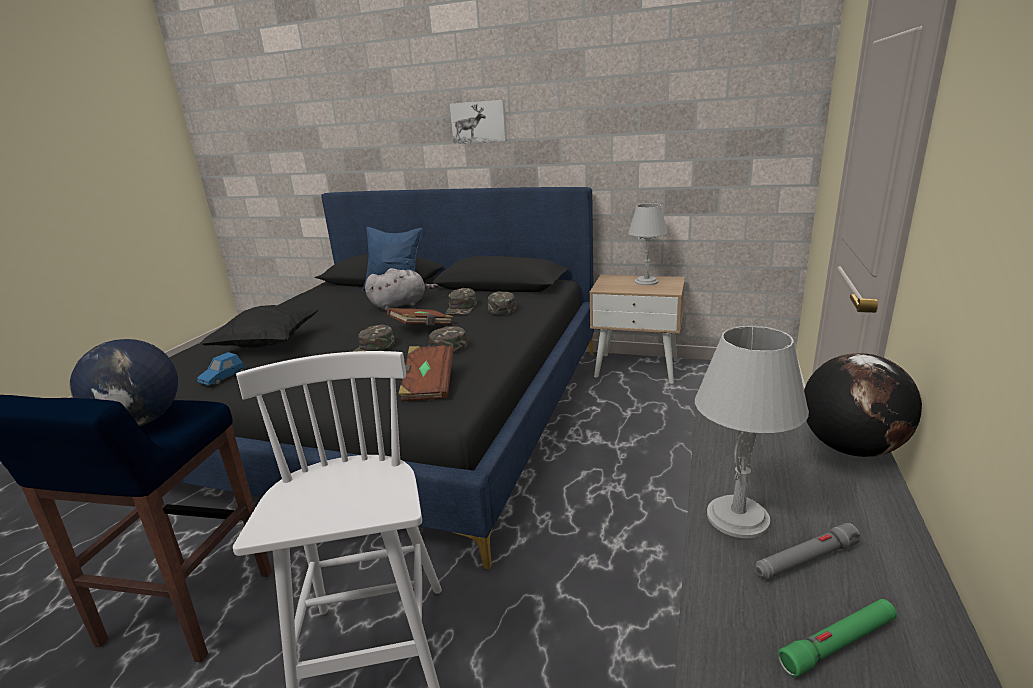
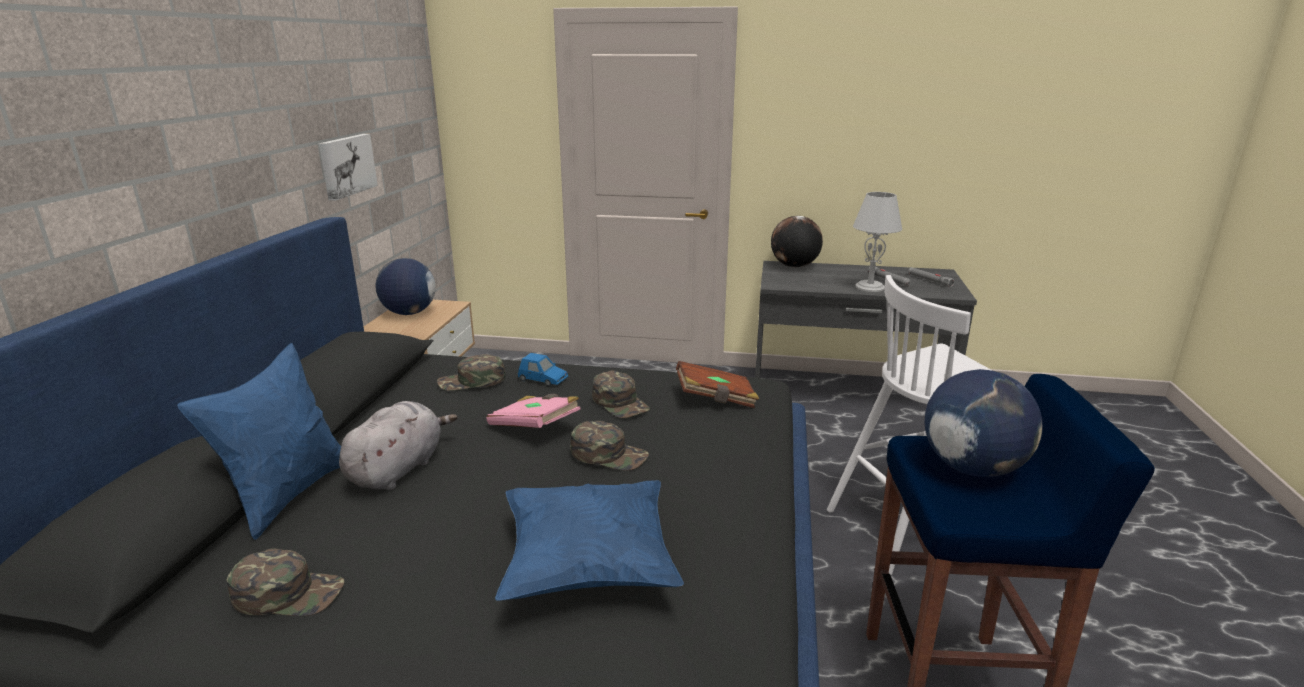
camera: 100 degrees left, 0 degrees up
blue toy car [197,352,246,386] -> blue toy car moved to [518,353,568,386]
black pillow [200,305,319,348] -> blue pillow [495,480,684,600]
grey plush toy [365,268,438,311] -> grey plush toy turned 60 degrees clockwise [339,401,457,490]
brown book [387,308,453,325] -> pink book [486,394,580,428]
green cap [445,288,477,315] -> green cap moved to [226,549,344,616]
picture [450,100,507,144] -> picture moved to [319,134,378,201]
grey table lamp [628,203,668,285] -> globe [375,258,436,315]
green flashlight [778,599,897,677] -> grey flashlight [908,267,954,287]

